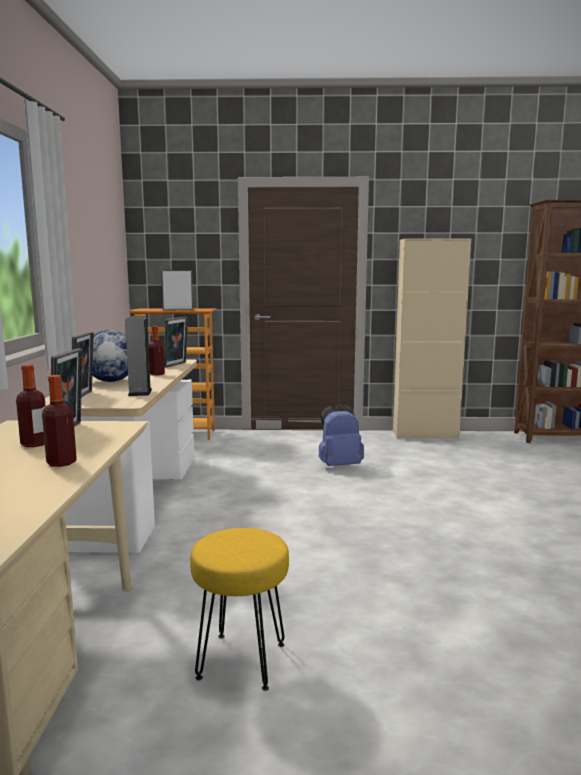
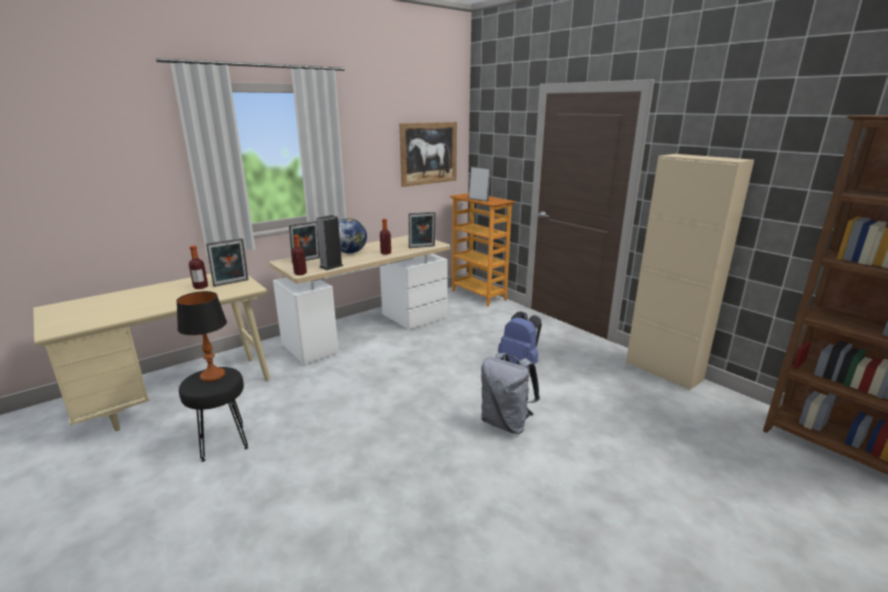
camera: 50 degrees right, 10 degrees up
bottle [42,375,77,467] -> bottle moved to [291,235,307,275]
yellow stool [190,528,289,691] -> black stool [179,367,248,462]
none -> table lamp [176,291,227,382]
none -> picture [399,122,457,187]
none -> grey backpack [481,353,540,434]

